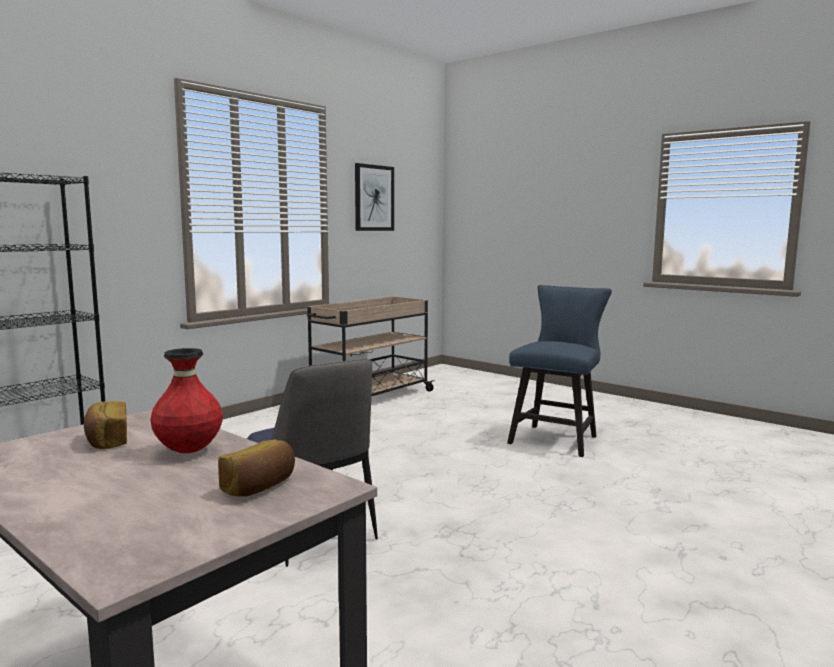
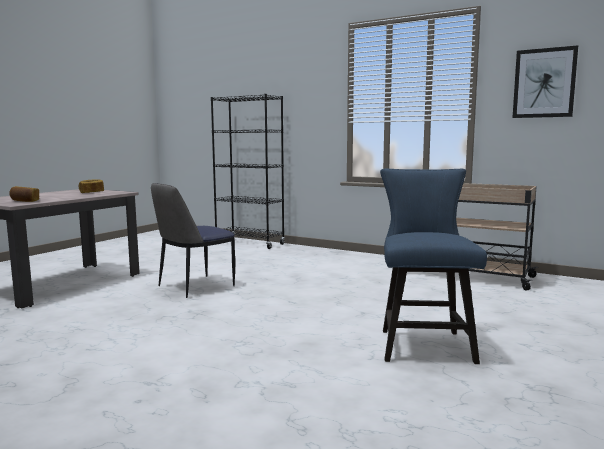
camera: 80 degrees right, 0 degrees up
red vase [151,348,223,453] -> none
blue chair [507,285,612,457] -> blue chair turned 105 degrees counterclockwise [380,169,487,364]

